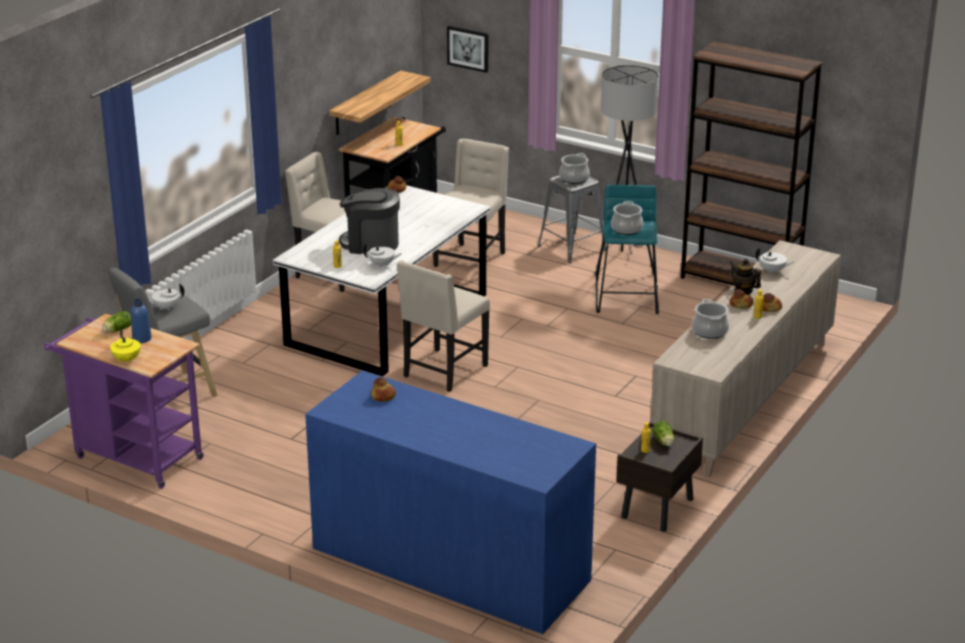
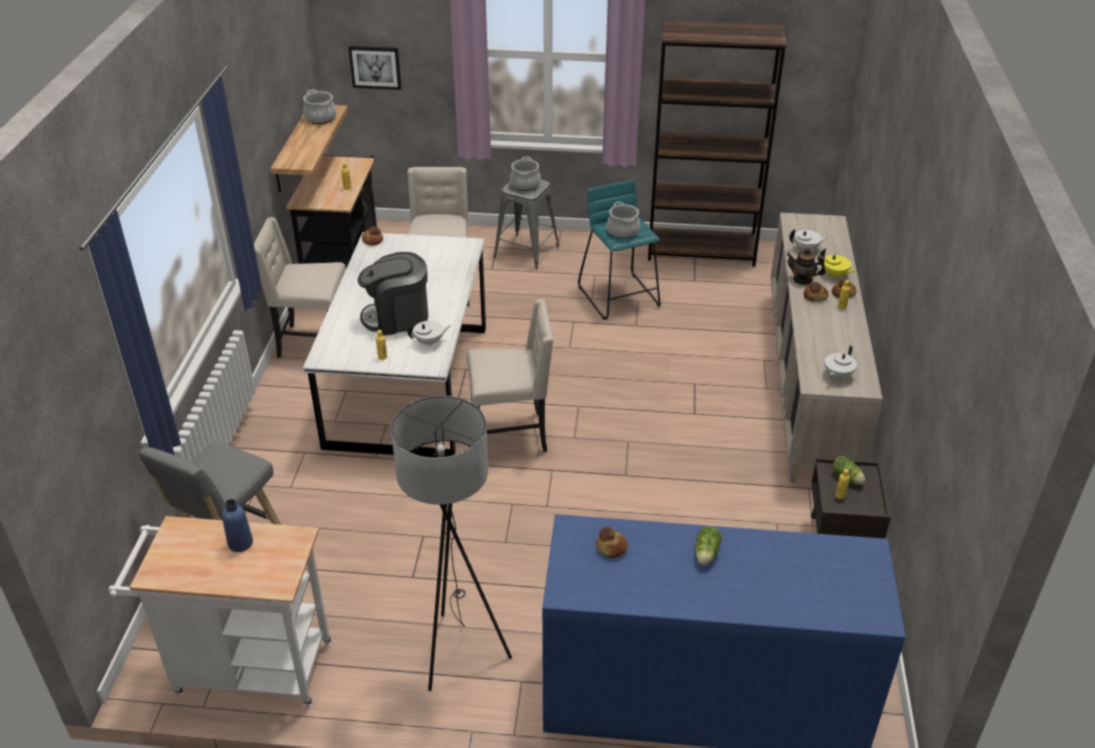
camera: 25 degrees left, 10 degrees up
purple cart [44,314,204,489] -> white cart [108,516,331,707]
lettuce [102,311,131,333] -> lettuce moved to [695,526,722,565]
yellow teapot [110,330,141,364] -> yellow teapot moved to [820,249,856,278]
white teapot [149,284,184,310] -> white teapot moved to [824,346,857,380]
beige chair [397,260,490,392] -> beige chair turned 105 degrees counterclockwise [467,299,553,452]
grey floor lamp [595,65,659,276] -> grey floor lamp moved to [391,395,512,691]
cooking pot [692,299,729,339] -> cooking pot moved to [303,90,337,124]

